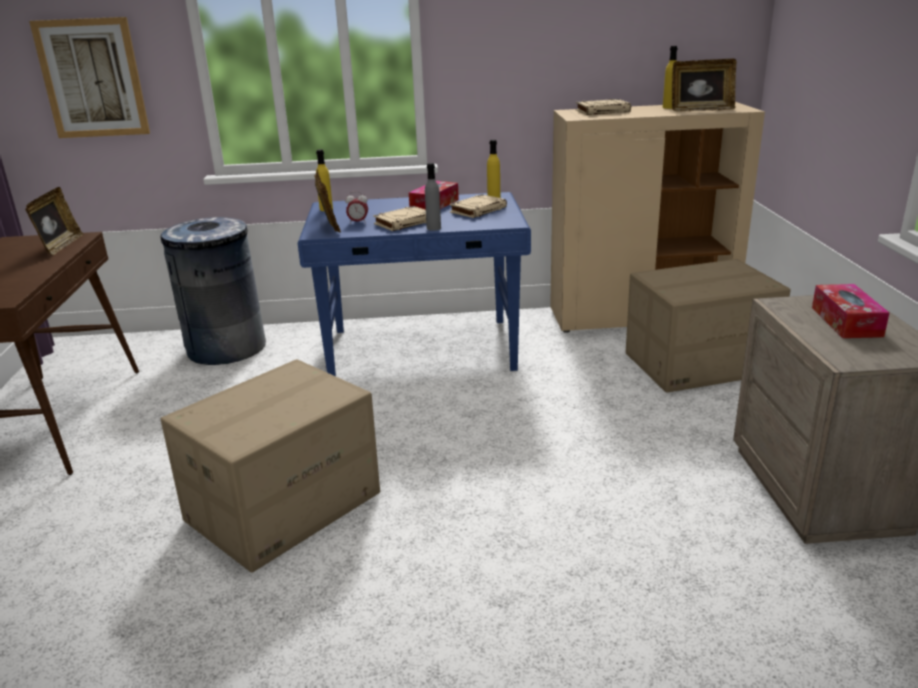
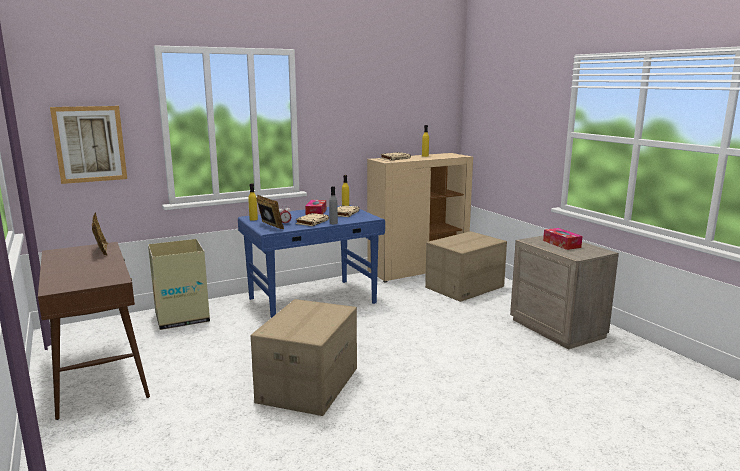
camera: 25 degrees left, 10 degrees down
grey trash can [161,217,266,365] -> cardboard box [148,239,210,330]
picture frame [672,59,737,111] -> none

